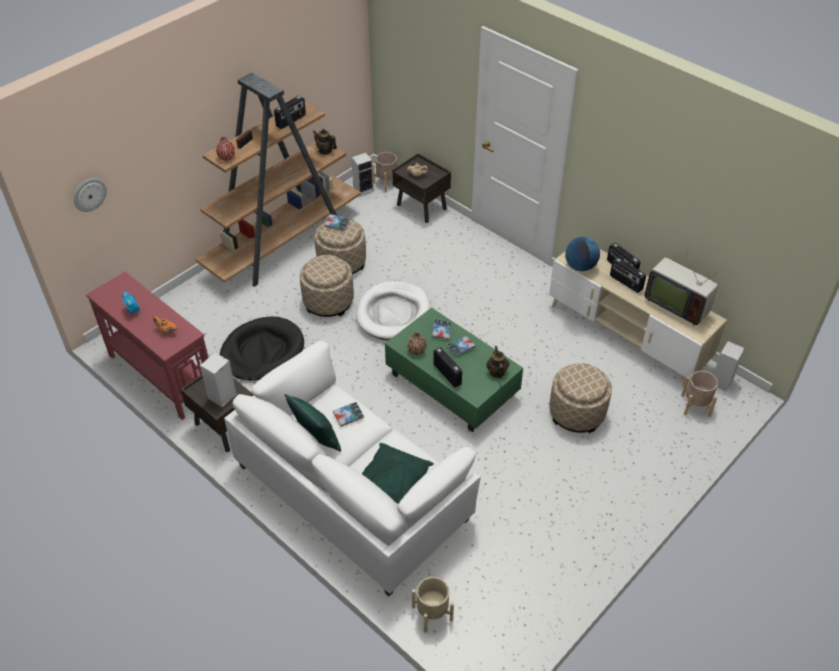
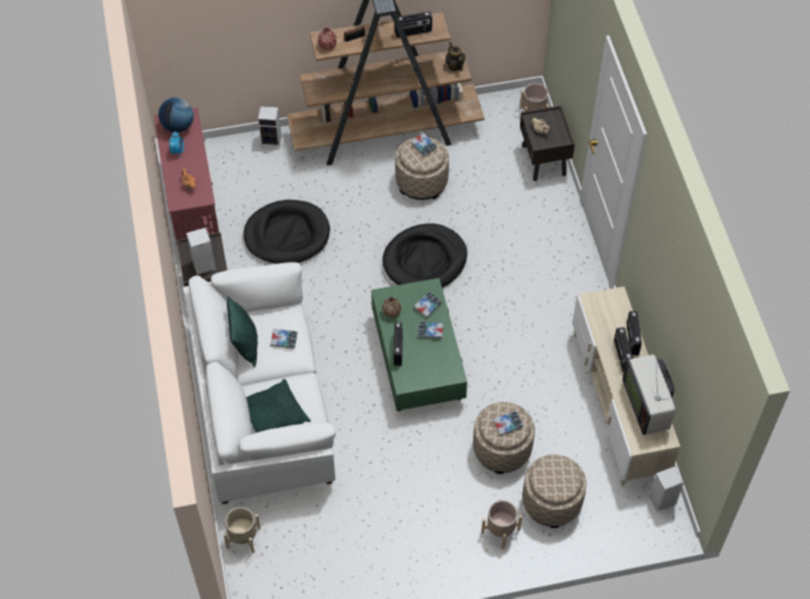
camera: 35 degrees right, 10 degrees up
wall clock [74,178,107,212] -> none
beige ottoman [300,255,354,317] -> beige ottoman moved to [522,455,587,528]
speaker [351,152,374,196] -> speaker moved to [258,106,281,148]
white dog bed [356,281,431,340] -> black dog bed [382,223,467,288]
teapot [486,346,509,379] -> none
globe [565,236,600,271] -> globe moved to [158,97,194,133]
beige planter [681,371,718,417] -> beige planter moved to [481,500,522,549]
none -> book [493,411,523,436]

